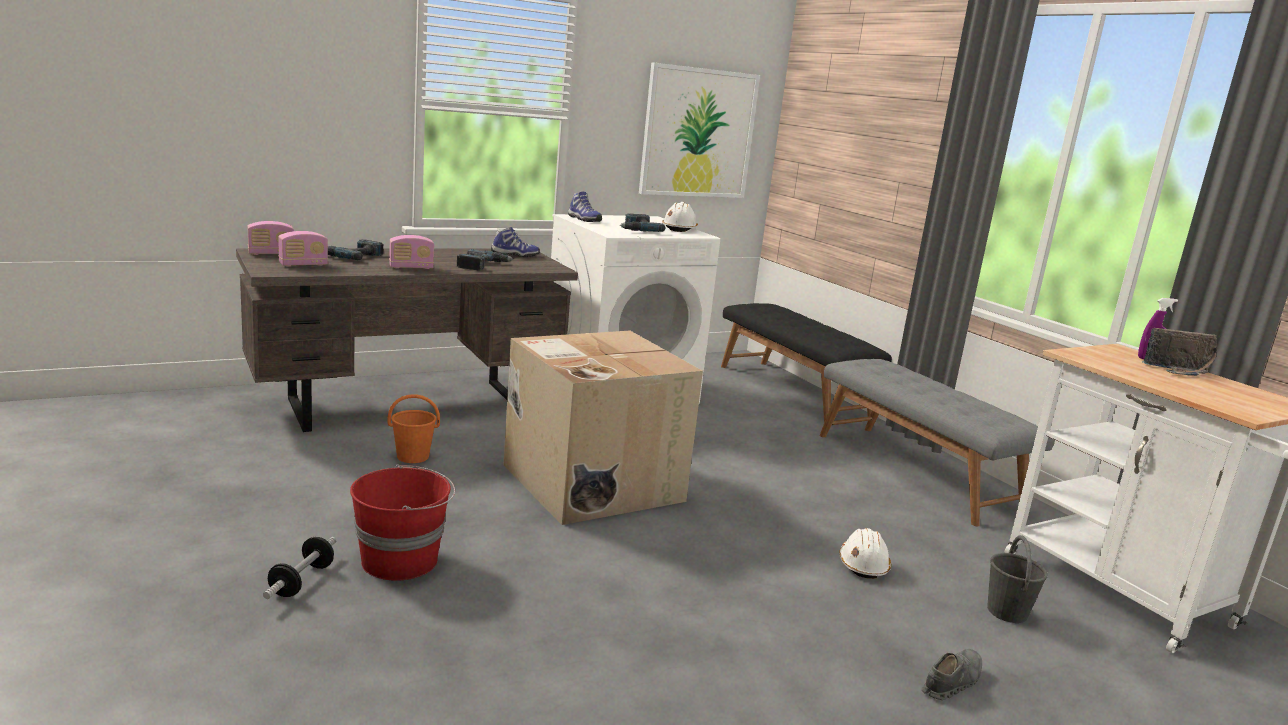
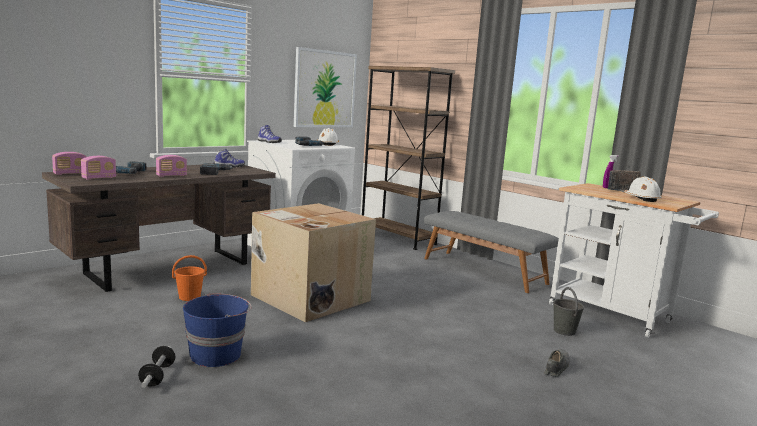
camera: 15 degrees left, 5 degrees down
red bucket [350,464,455,581] -> blue bucket [183,293,252,367]
black bench [721,303,892,422] -> brown bookcase [362,66,455,250]
white hard hat [839,528,891,579] -> white hard hat moved to [624,177,662,202]

